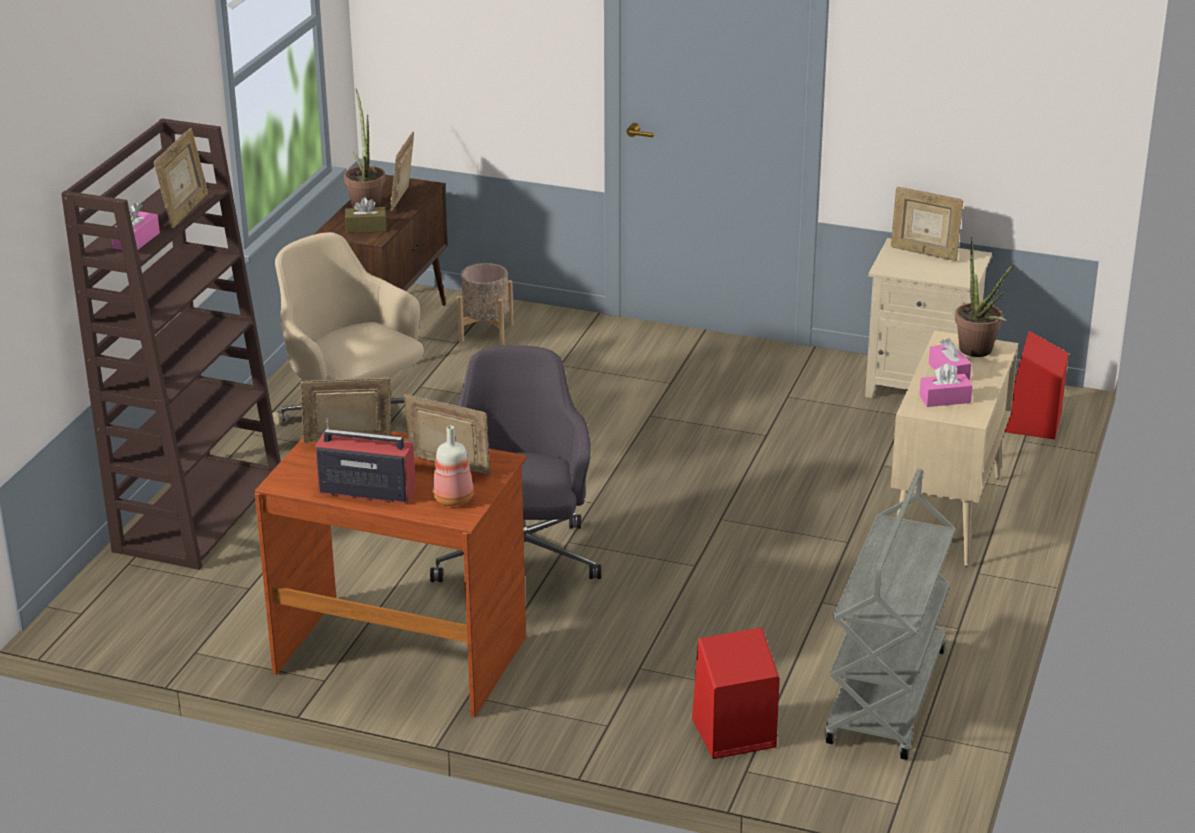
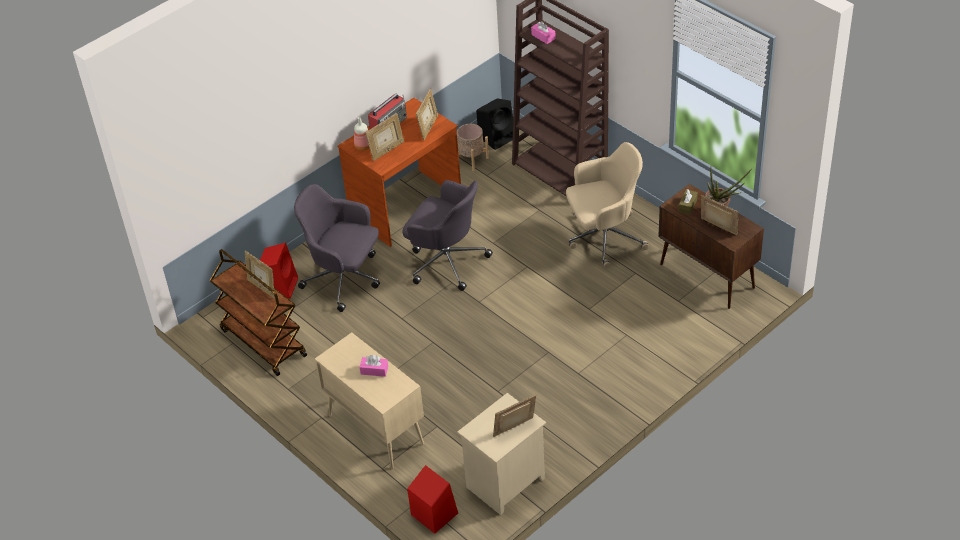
camera: 120 degrees right, 15 degrees up
picture frame [154,128,208,228] -> picture frame moved to [244,251,275,298]
beige planter [457,263,514,345] -> beige planter moved to [457,124,489,171]
grey cart [825,469,956,760] -> brown cart [210,249,307,376]
pink tissue box [919,363,973,407] -> none
potted plant [955,237,1014,357] -> none
none -> grey office chair [294,184,380,312]
none -> black speaker [476,98,513,150]

